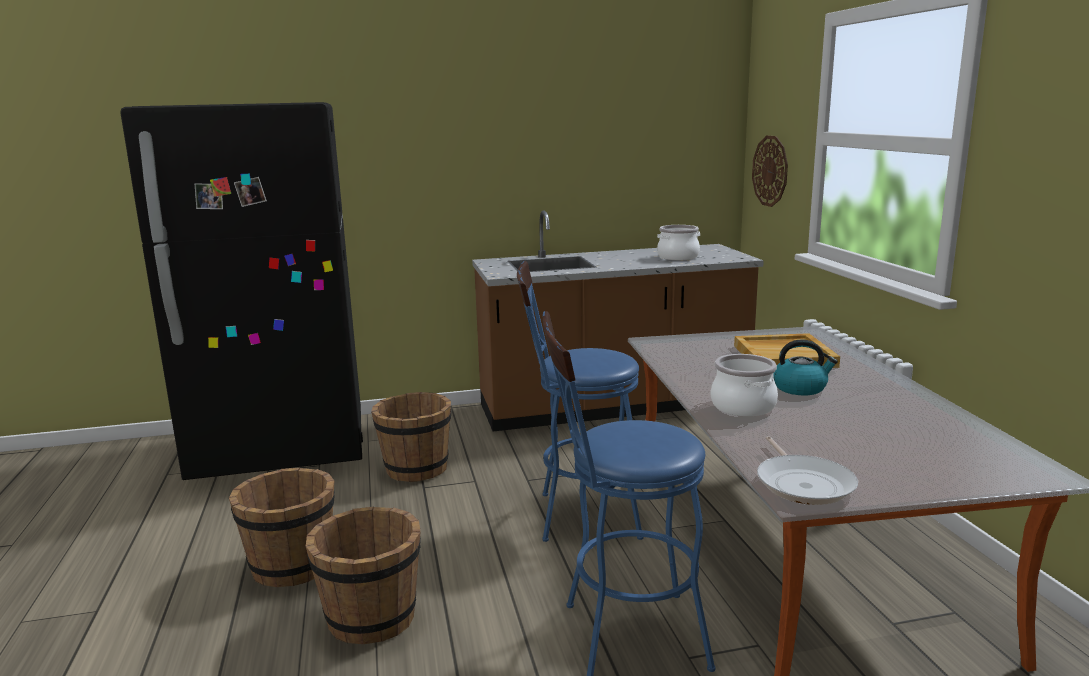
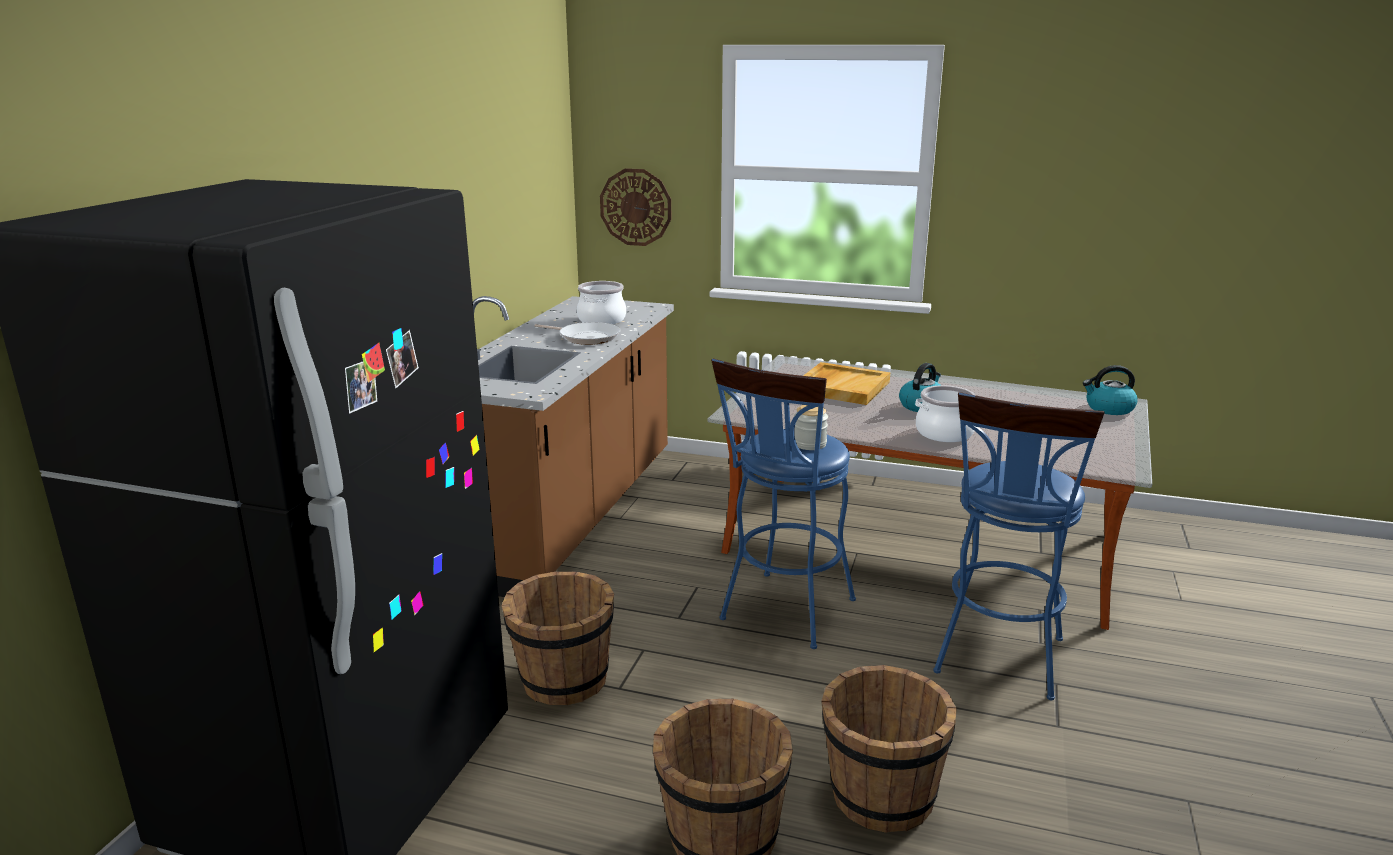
camera: 60 degrees left, 5 degrees up
frying pan [757,436,858,505] -> frying pan moved to [535,322,621,345]
none -> jar [794,405,828,450]
none -> kettle [1083,365,1138,415]

